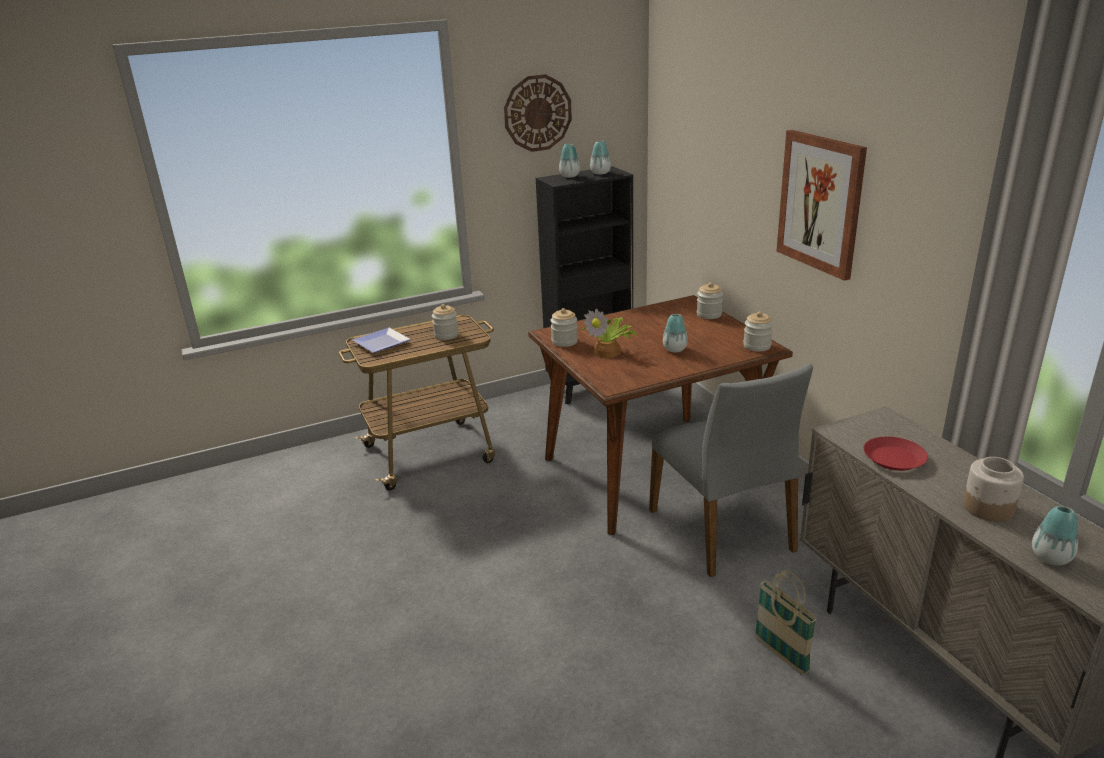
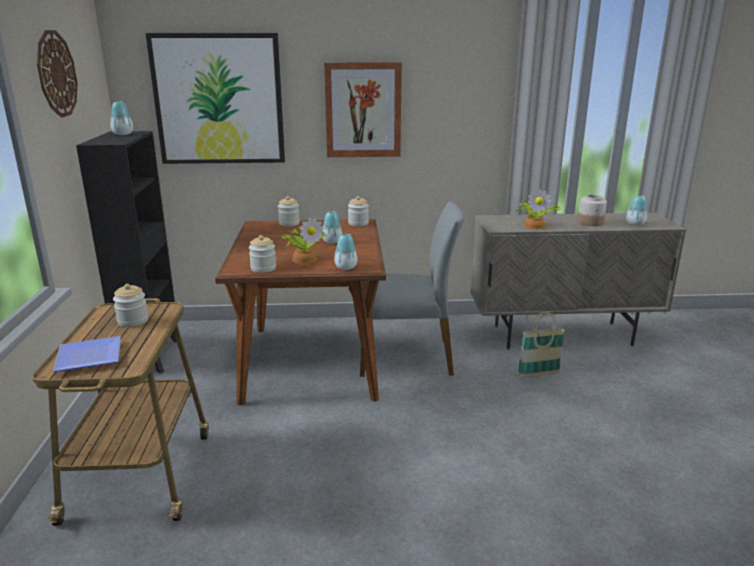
camera: 70 degrees left, 5 degrees down
vase [559,144,580,178] -> vase moved to [334,234,357,270]
red plate [863,436,928,471] -> potted plant [516,189,559,230]
none -> picture [146,33,285,164]

